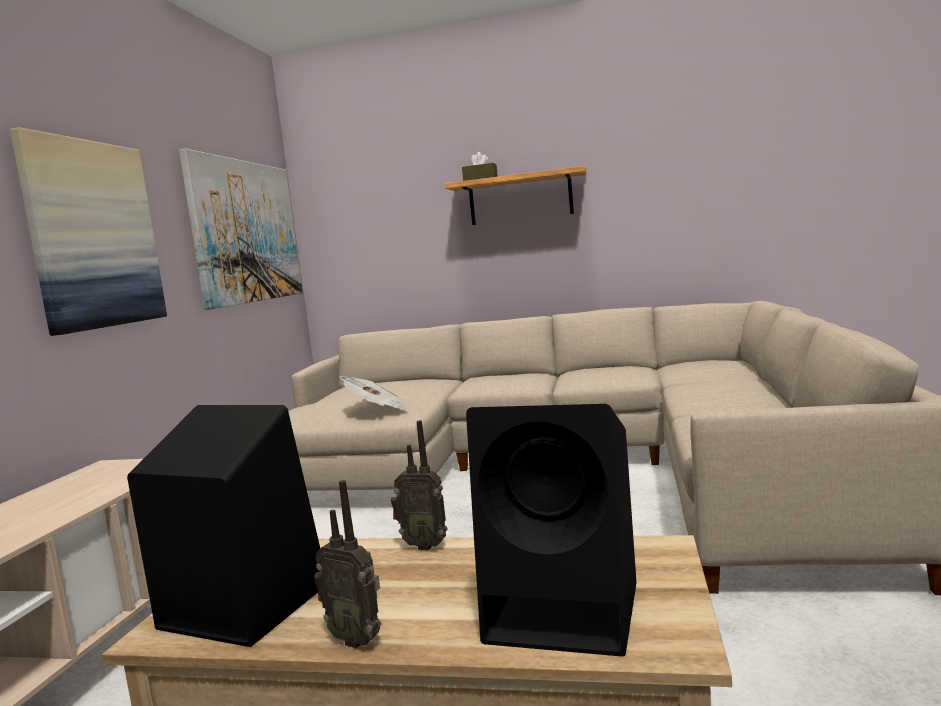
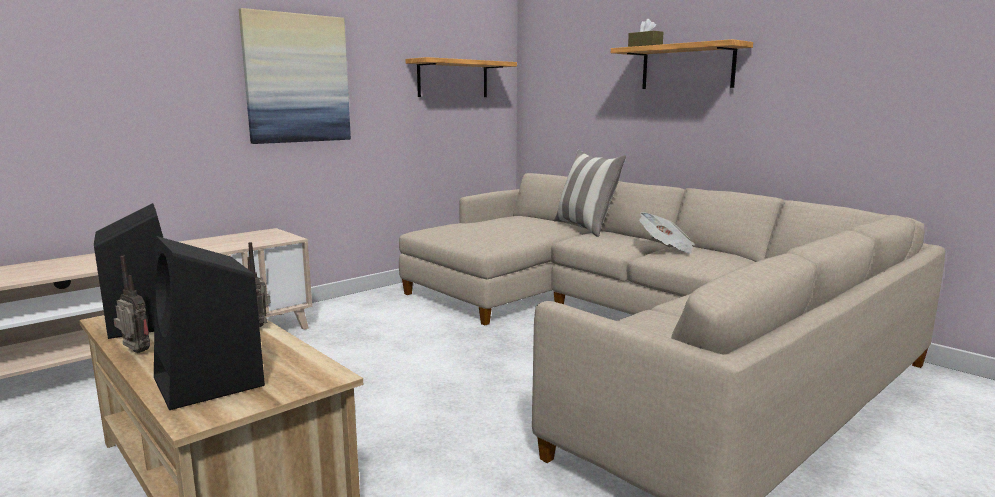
camera: 35 degrees right, 5 degrees up
picture [179,148,303,310] -> shelf [406,57,517,97]
radio [314,480,381,648] -> radio turned 150 degrees clockwise [113,256,150,353]
newspaper [340,376,408,410] -> newspaper moved to [639,212,695,254]
none -> pillow [554,150,626,237]

